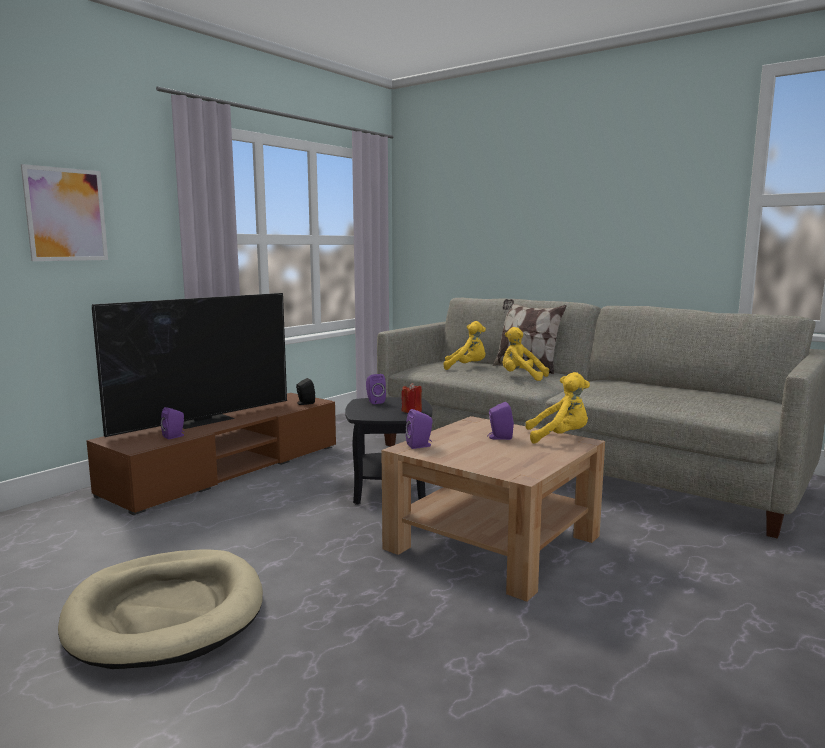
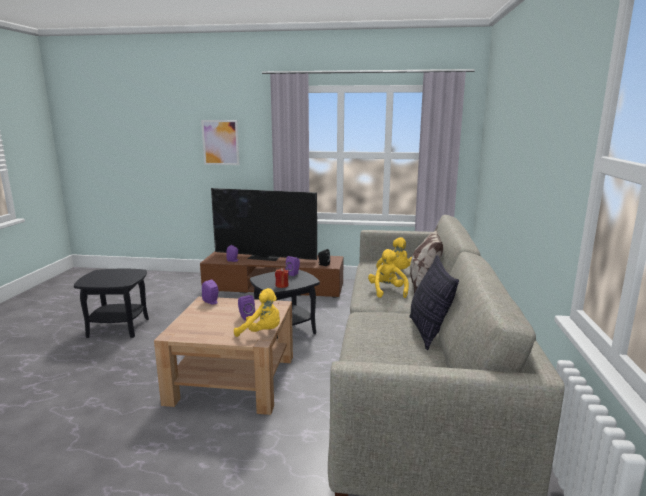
camera: 60 degrees right, 5 degrees up
beige dog bed [58,550,263,669] -> black side table [74,269,149,338]
yellow plush toy [525,372,590,444] -> yellow plush toy turned 45 degrees counterclockwise [234,288,280,337]
none -> pillow [409,255,459,350]

